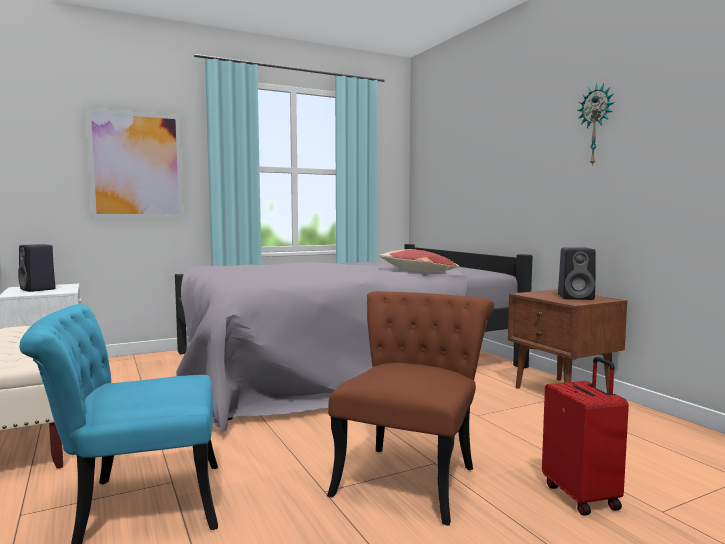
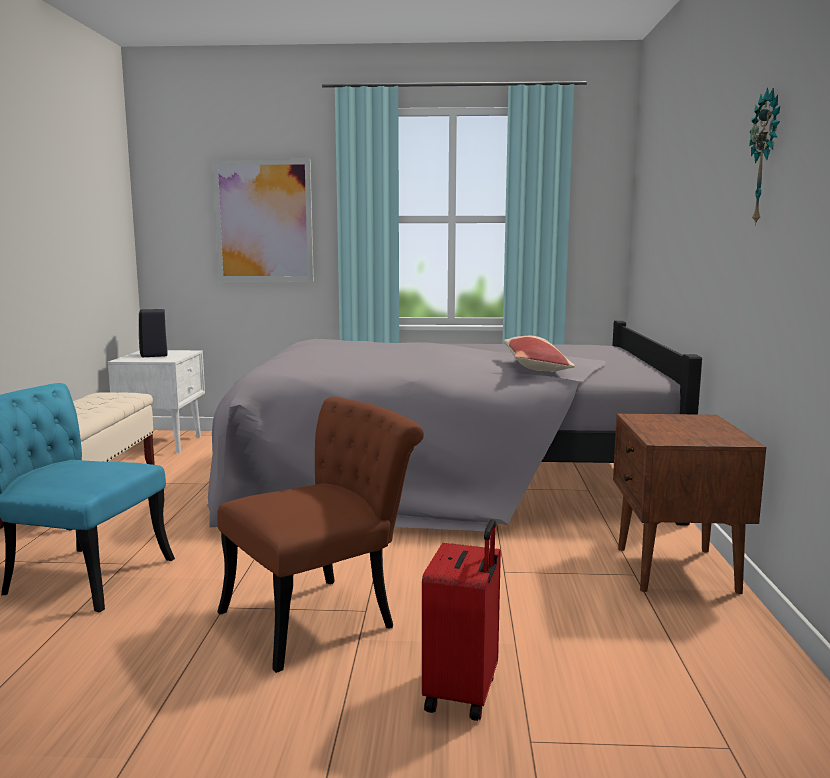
camera: 30 degrees right, 5 degrees up
black speaker [558,247,596,300] -> none

